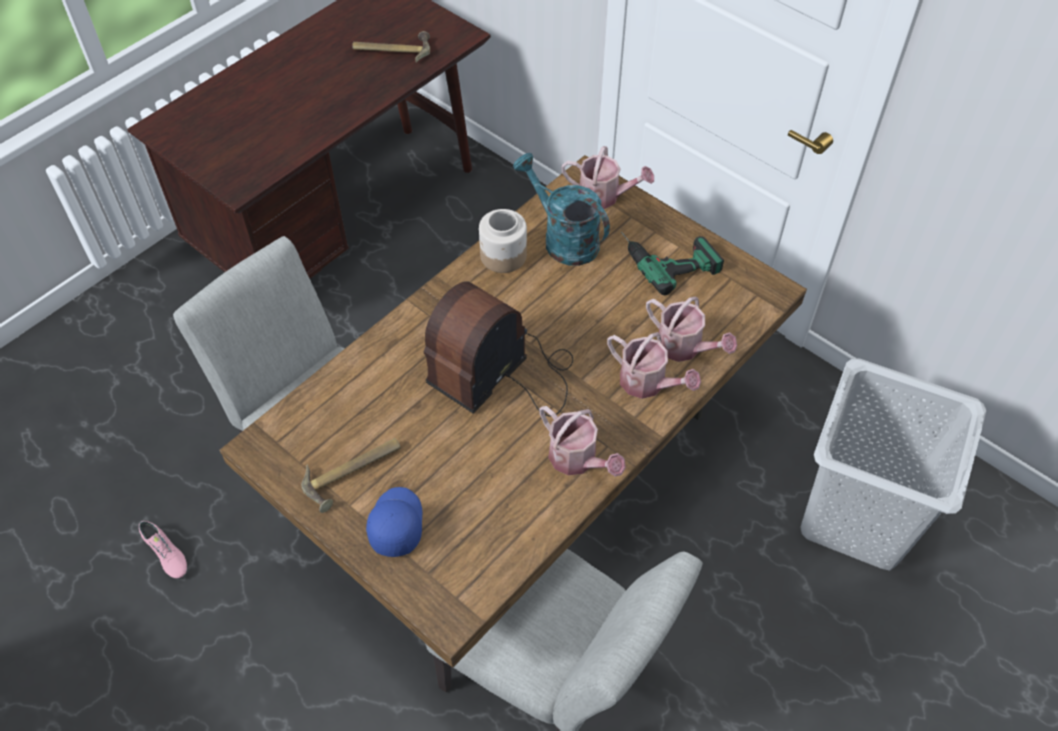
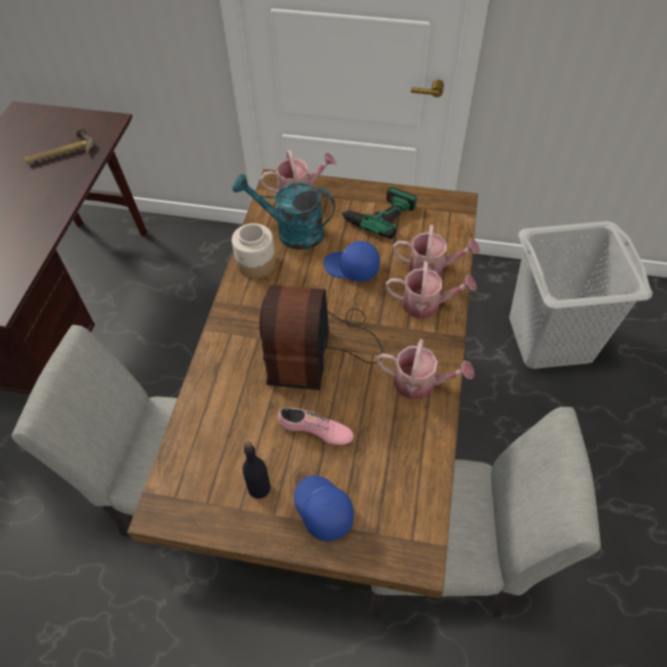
camera: 30 degrees left, 0 degrees up
pink shoe [139,521,187,579] -> pink shoe moved to [278,408,354,445]
hammer [301,438,401,513] -> black bottle [243,441,271,499]
none -> blue cap [323,241,380,282]

